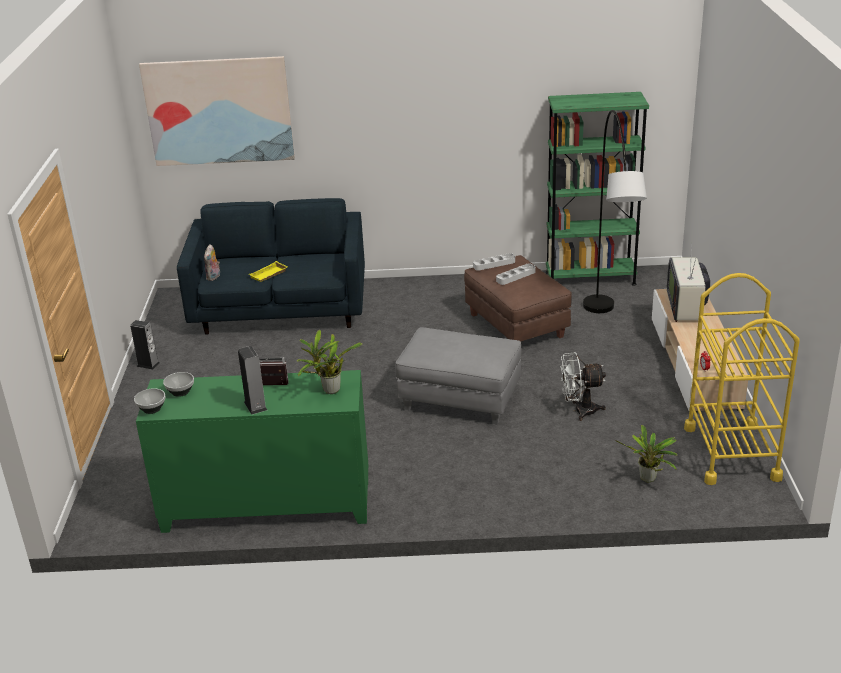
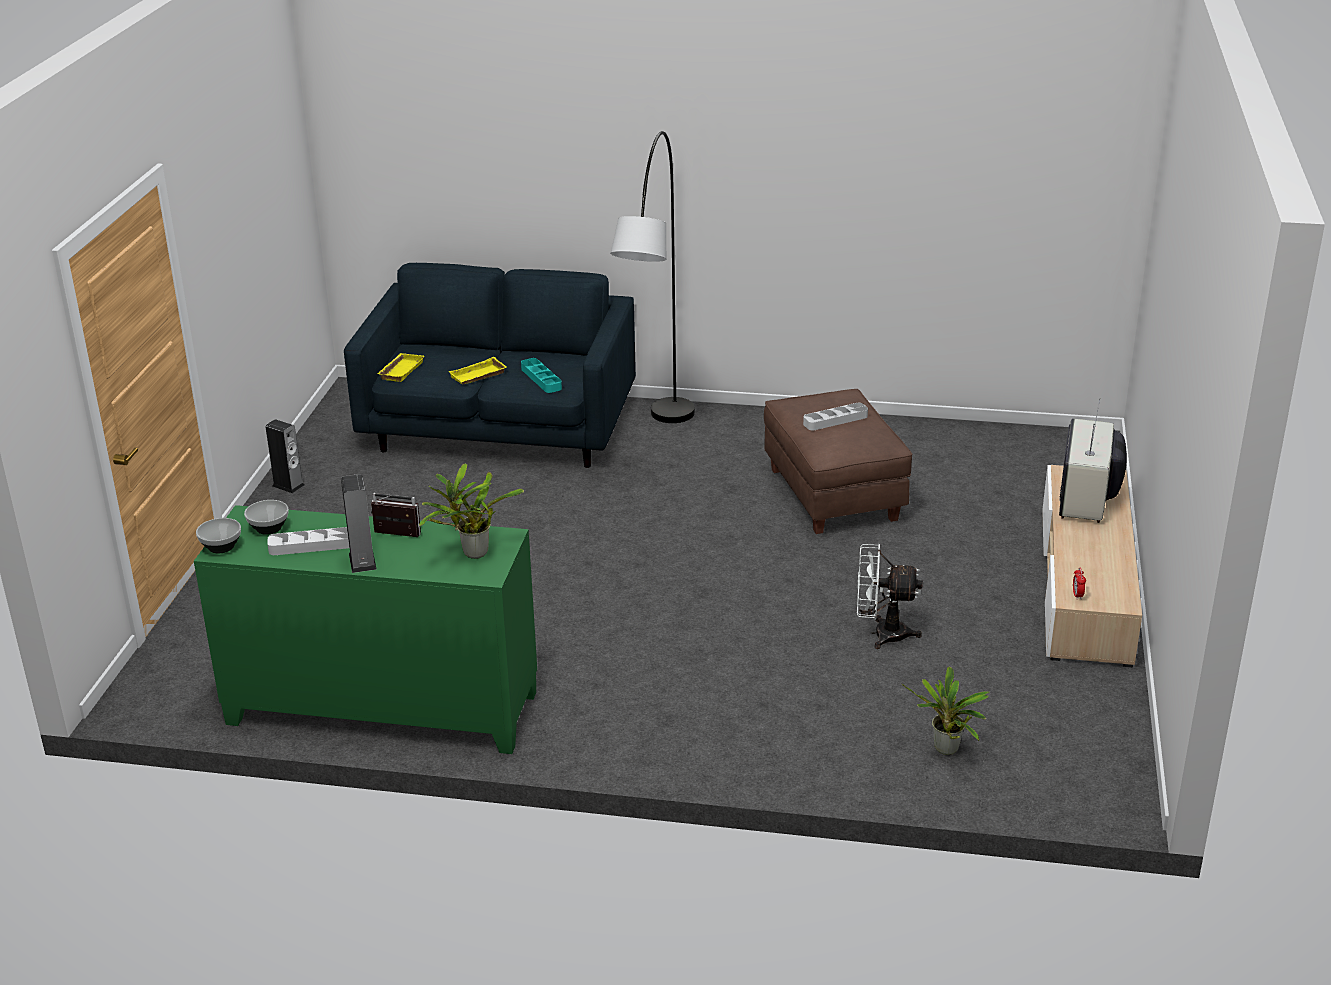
camera: 10 degrees right, 0 degrees up
picture [139,56,295,166] -> none
plush toy [204,244,220,281] -> yellow tray [377,353,424,382]
grey ottoman [395,327,521,424] -> none
grey tray [473,253,515,271] -> grey tray moved to [267,527,350,555]
green bookcase [546,92,649,286] -> none
grey floor lamp [583,110,647,313] -> grey floor lamp moved to [610,131,695,423]
yellow cart [684,273,800,485] -> none
none -> turquoise tray [521,358,562,393]

